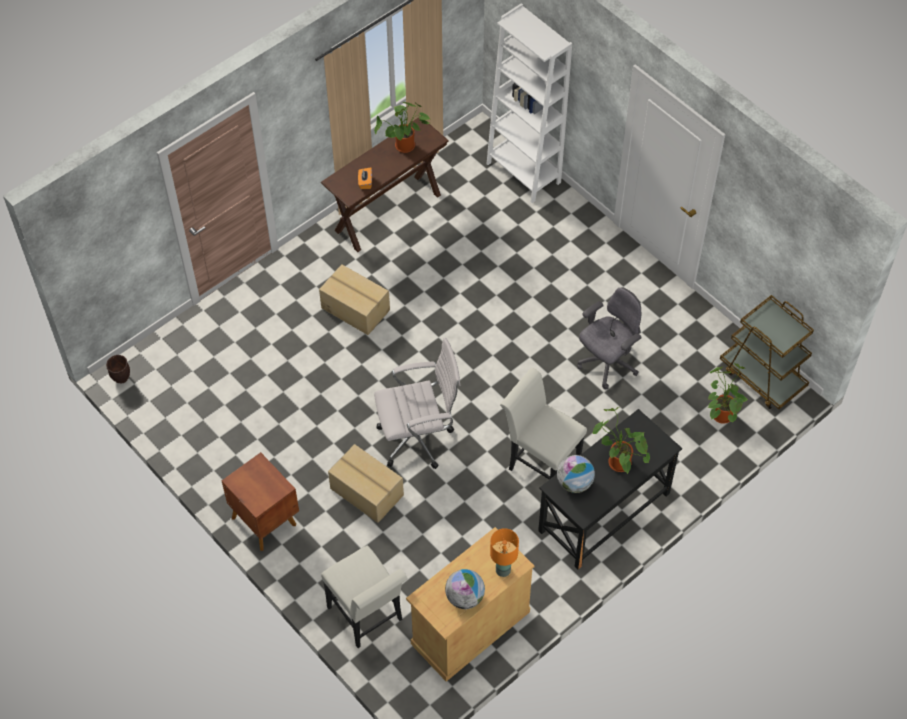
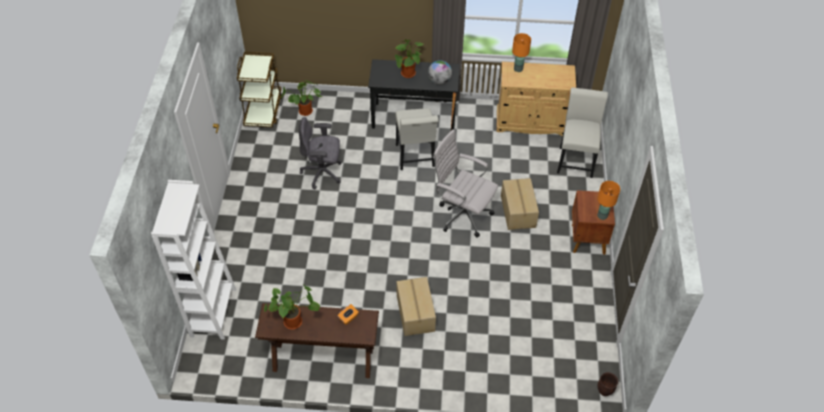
camera: 135 degrees left, 5 degrees down
globe [445,569,485,609] -> none
none -> orange table lamp [597,181,620,220]

